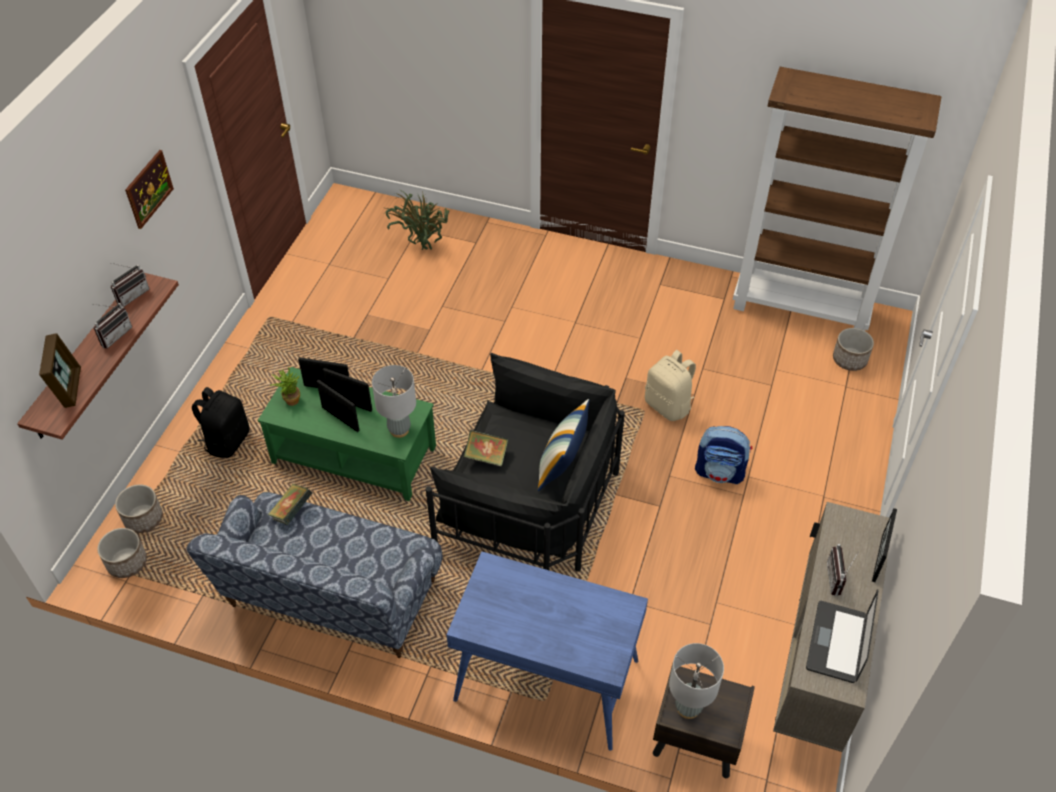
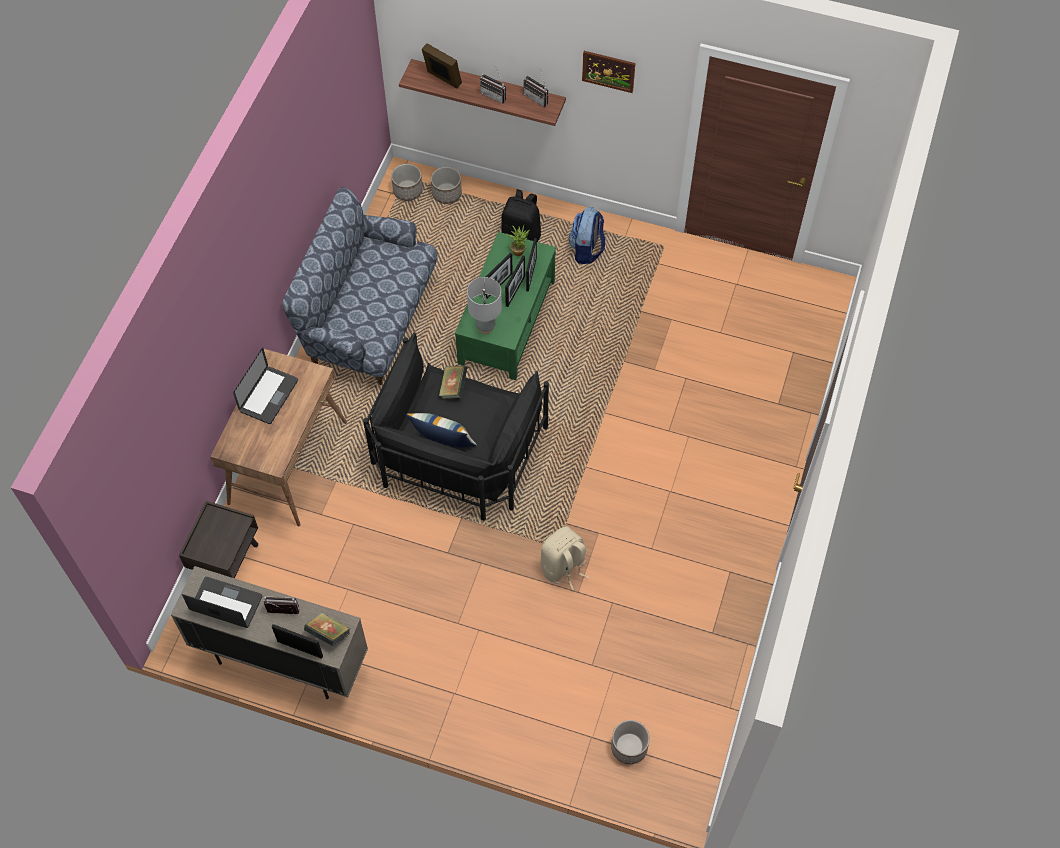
camera: 90 degrees right, 10 degrees up
picture frame [39,333,81,408] -> picture frame turned 135 degrees counterclockwise [422,43,462,88]
book [268,484,312,525] -> book moved to [304,612,350,647]
potted plant [386,190,449,250] -> none
blue desk [447,551,648,751] -> brown desk [210,349,347,527]
grey table lamp [669,643,724,719] -> none
backpack [695,426,752,484] -> backpack moved to [569,207,605,264]
brown bookcase [733,67,942,331] -> none
none -> laptop [233,348,298,424]

